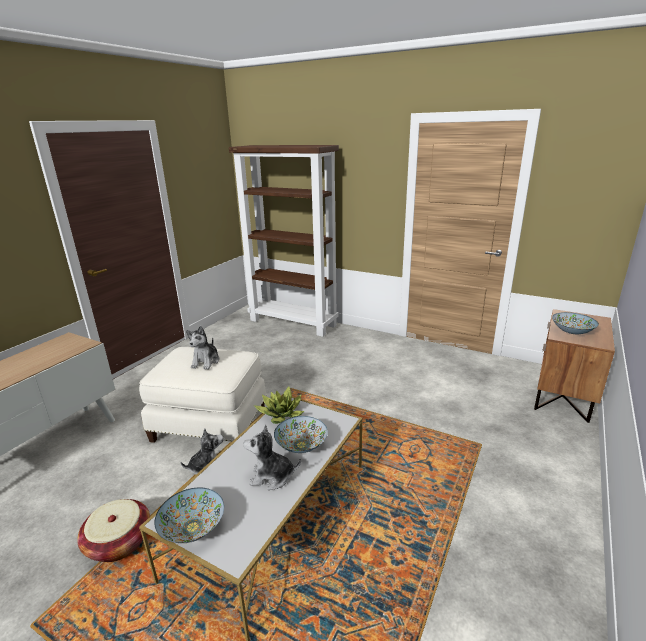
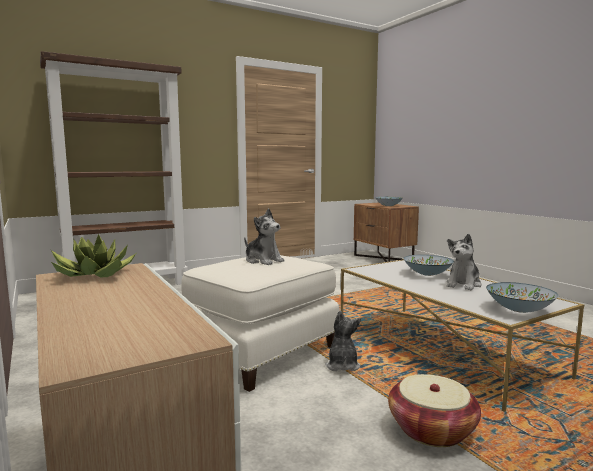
camera: 60 degrees left, 15 degrees down
potted plant [254,386,304,424] -> potted plant moved to [51,234,136,277]

